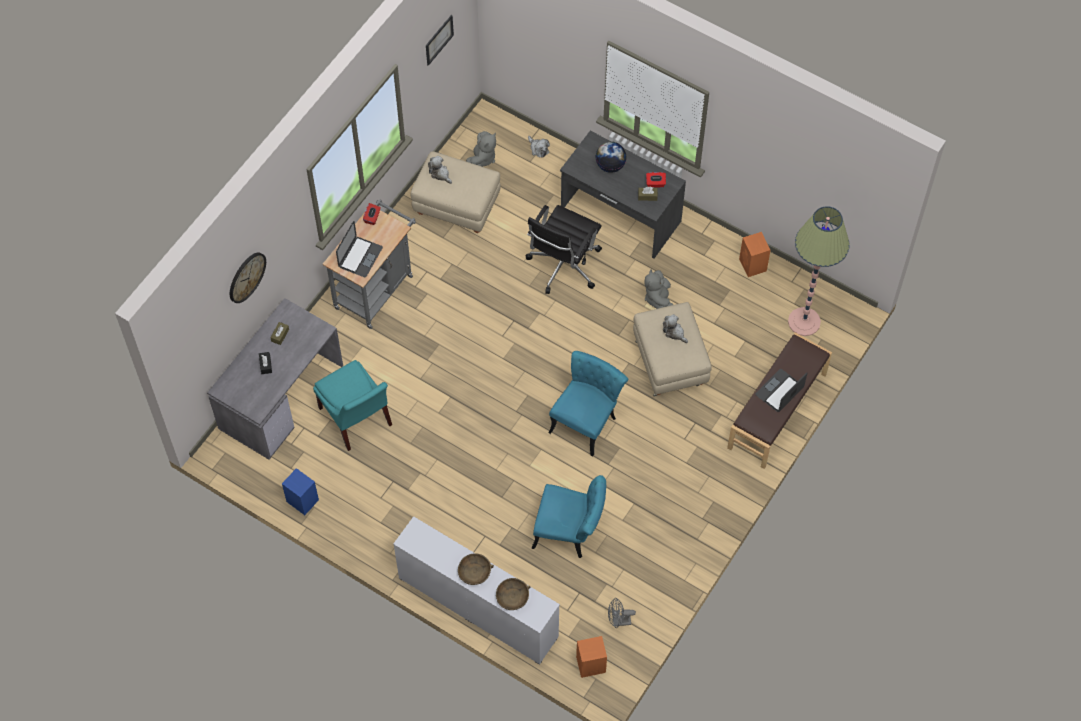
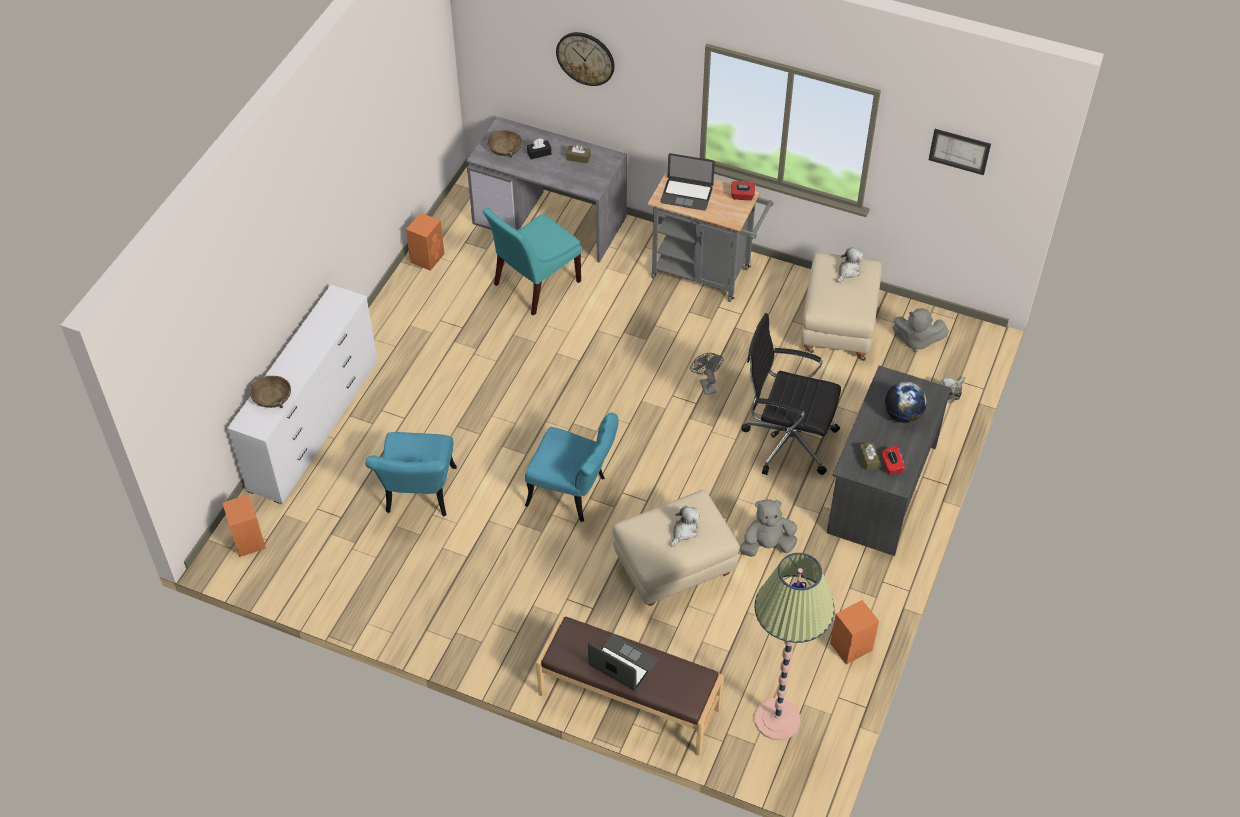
camera: 80 degrees right, 10 degrees down
blue speaker [282,468,319,515] -> orange speaker [406,213,445,271]
brown bowl [458,553,494,585] -> brown bowl moved to [487,130,523,158]
grey fan [608,598,636,628] -> grey fan moved to [690,353,723,395]

